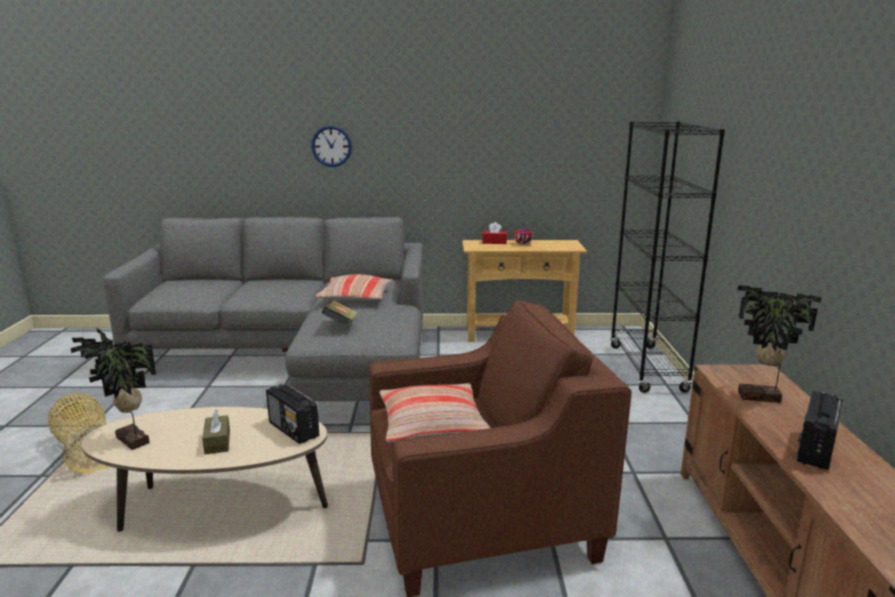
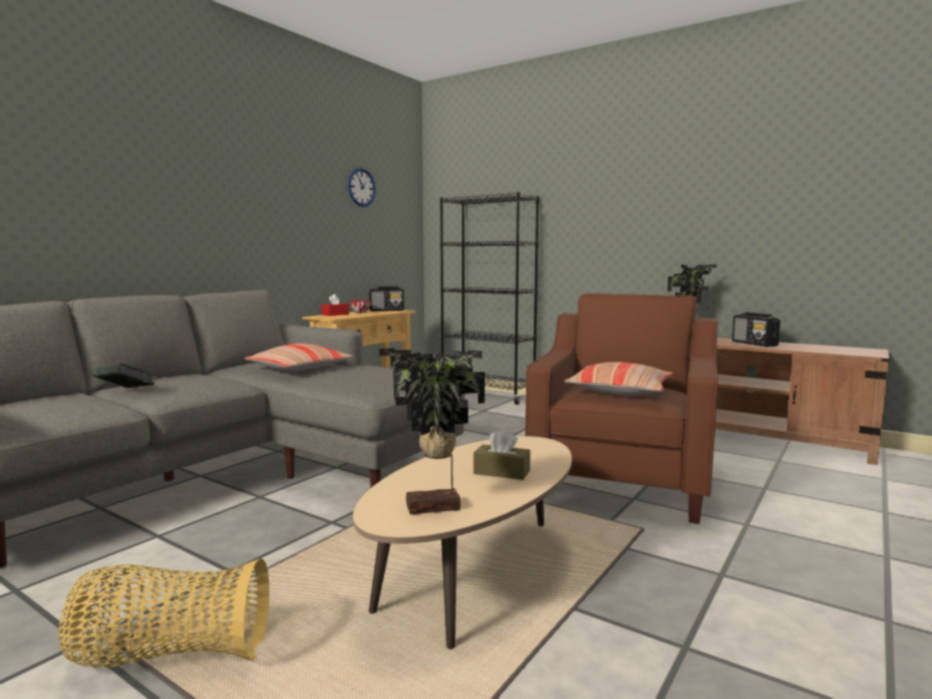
camera: 55 degrees left, 10 degrees down
radio [266,384,319,444] -> radio moved to [369,286,404,311]
wall clock [311,126,352,167] -> wall clock moved to [348,168,376,207]
book [322,300,358,327] -> book moved to [92,363,158,388]

